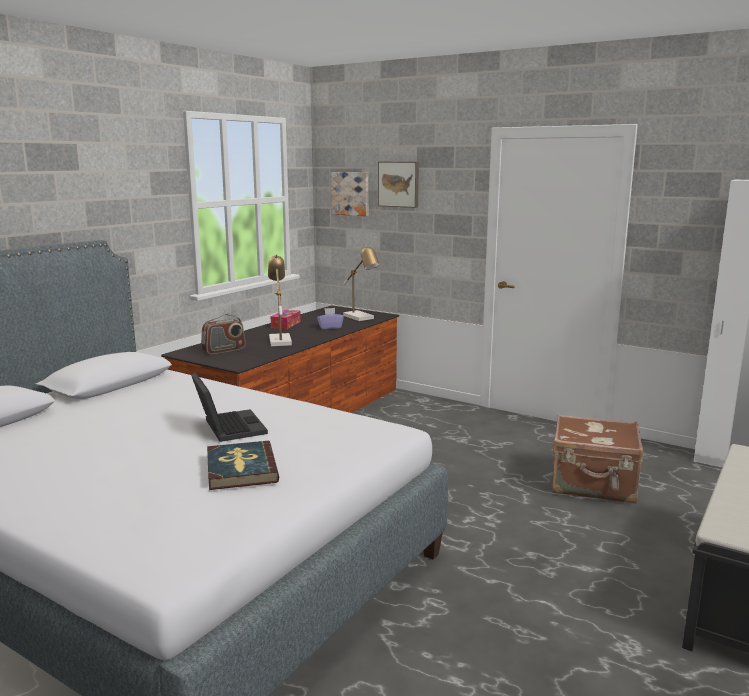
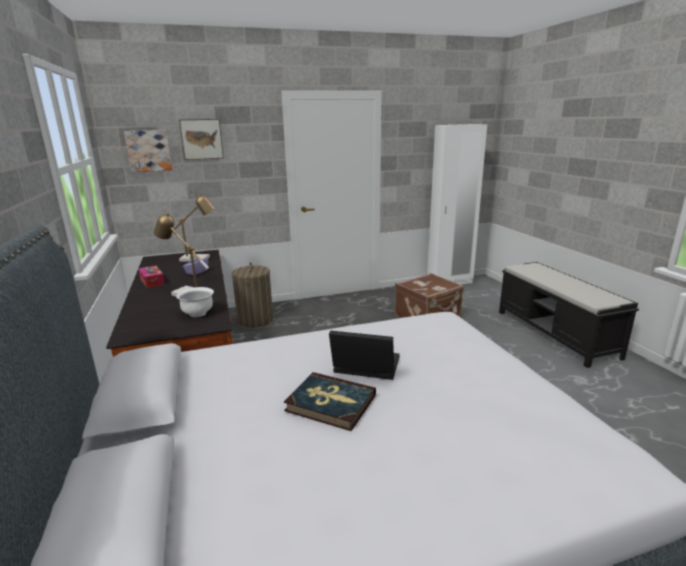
camera: 50 degrees left, 5 degrees up
radio [201,314,246,354] -> none
book [207,441,279,490] -> book moved to [284,372,376,431]
none -> white bowl [176,287,214,317]
none -> laundry basket [232,262,273,328]

